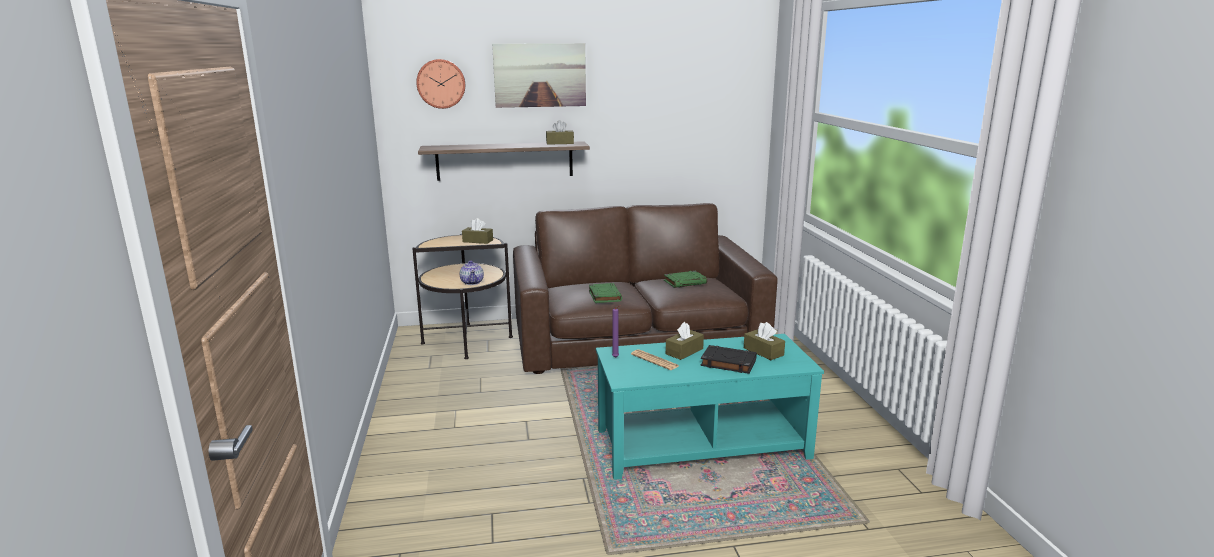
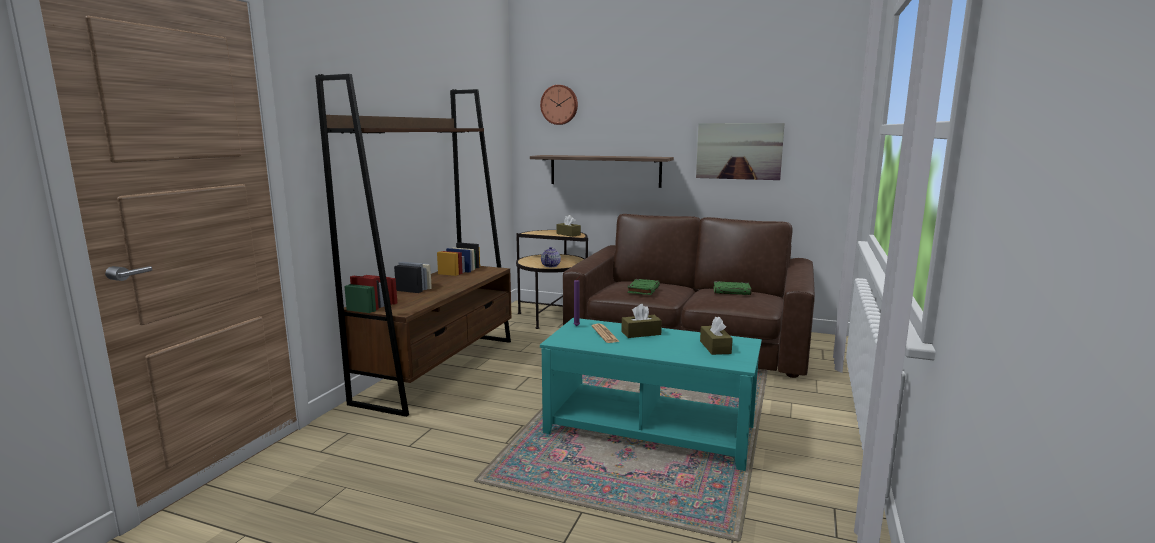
camera: 30 degrees right, 5 degrees down
picture [492,43,586,108] -> picture moved to [696,123,785,180]
brown tissue box [546,120,574,145] -> none
black book [700,345,757,374] -> none
none -> brown bookcase [315,74,512,417]

